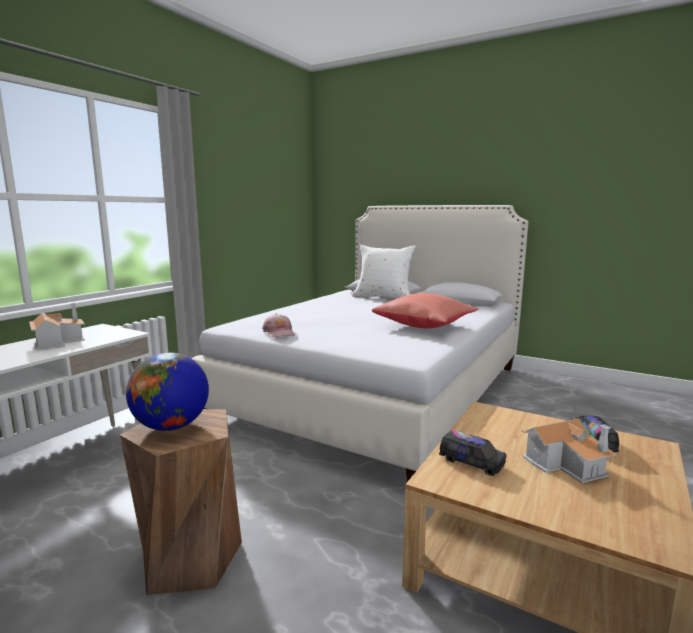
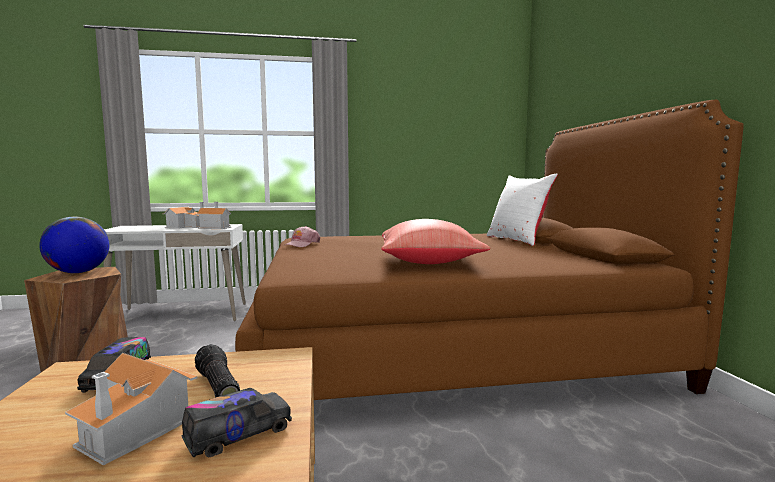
camera: 50 degrees right, 5 degrees down
white bed [192,205,528,482] -> brown bed [235,100,744,400]
none -> toy house [195,202,231,229]
none -> flashlight [195,344,240,398]

